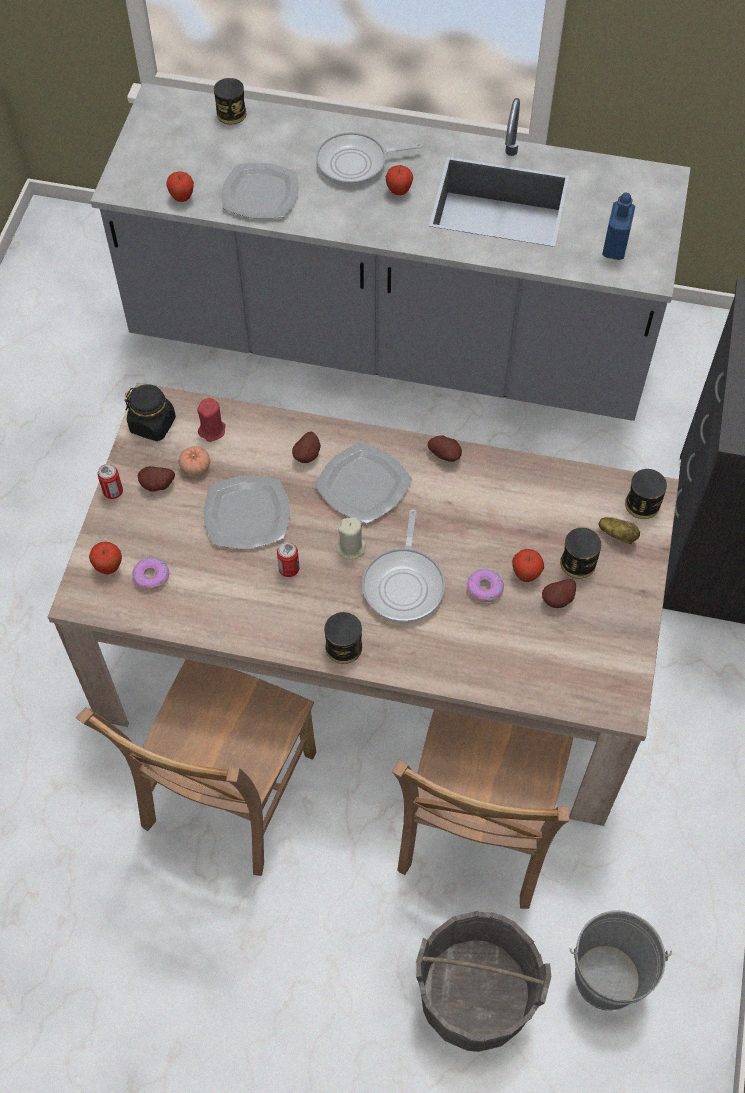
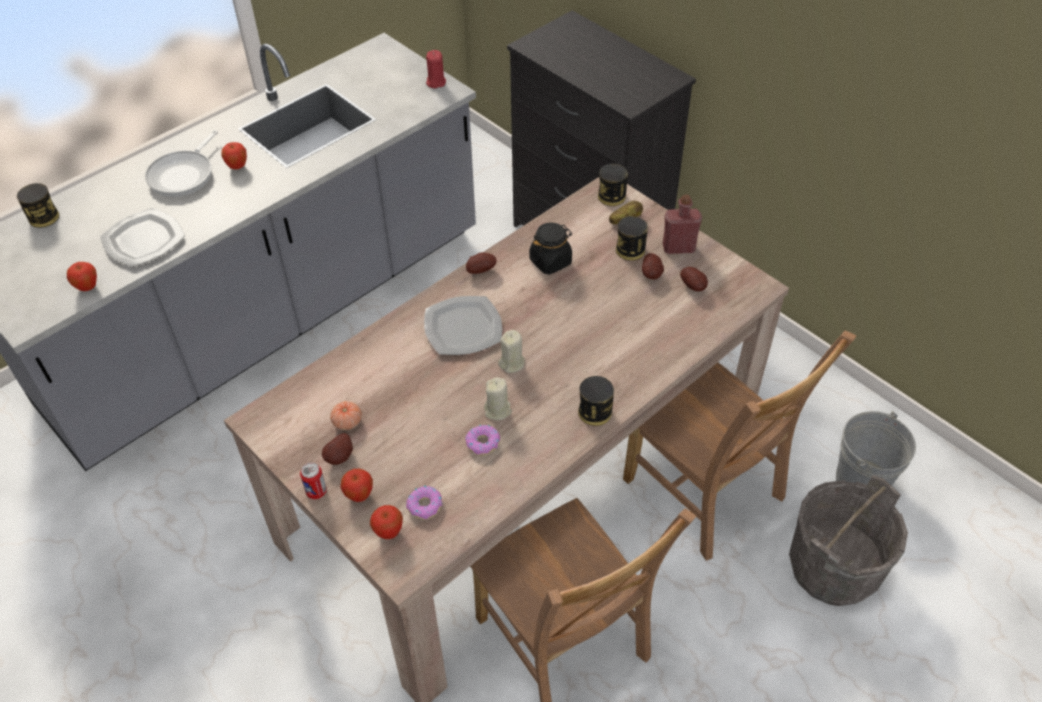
camera: 55 degrees left, 10 degrees down
black jar [124,384,176,441] -> black jar moved to [529,223,572,275]
red candle [197,398,225,442] -> red candle moved to [426,50,446,88]
plate [203,476,290,548] -> none
can [277,542,299,577] -> beige candle [484,377,512,420]
potato [292,432,321,463] -> potato moved to [680,267,708,291]
frying pan [362,509,445,623] -> none
donut [467,569,504,602] -> donut moved to [465,425,500,456]
apple [512,549,544,582] -> apple moved to [340,469,373,502]
blue bottle [602,192,635,260] -> none
none -> red bottle [663,195,702,254]

